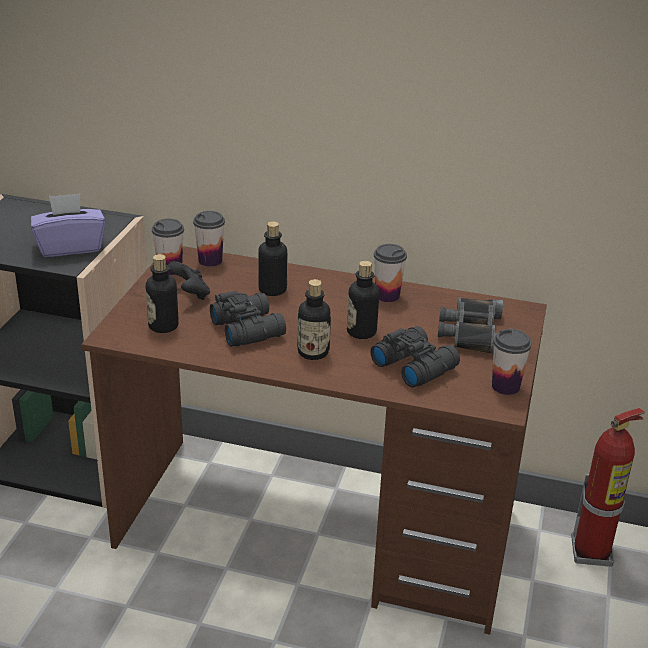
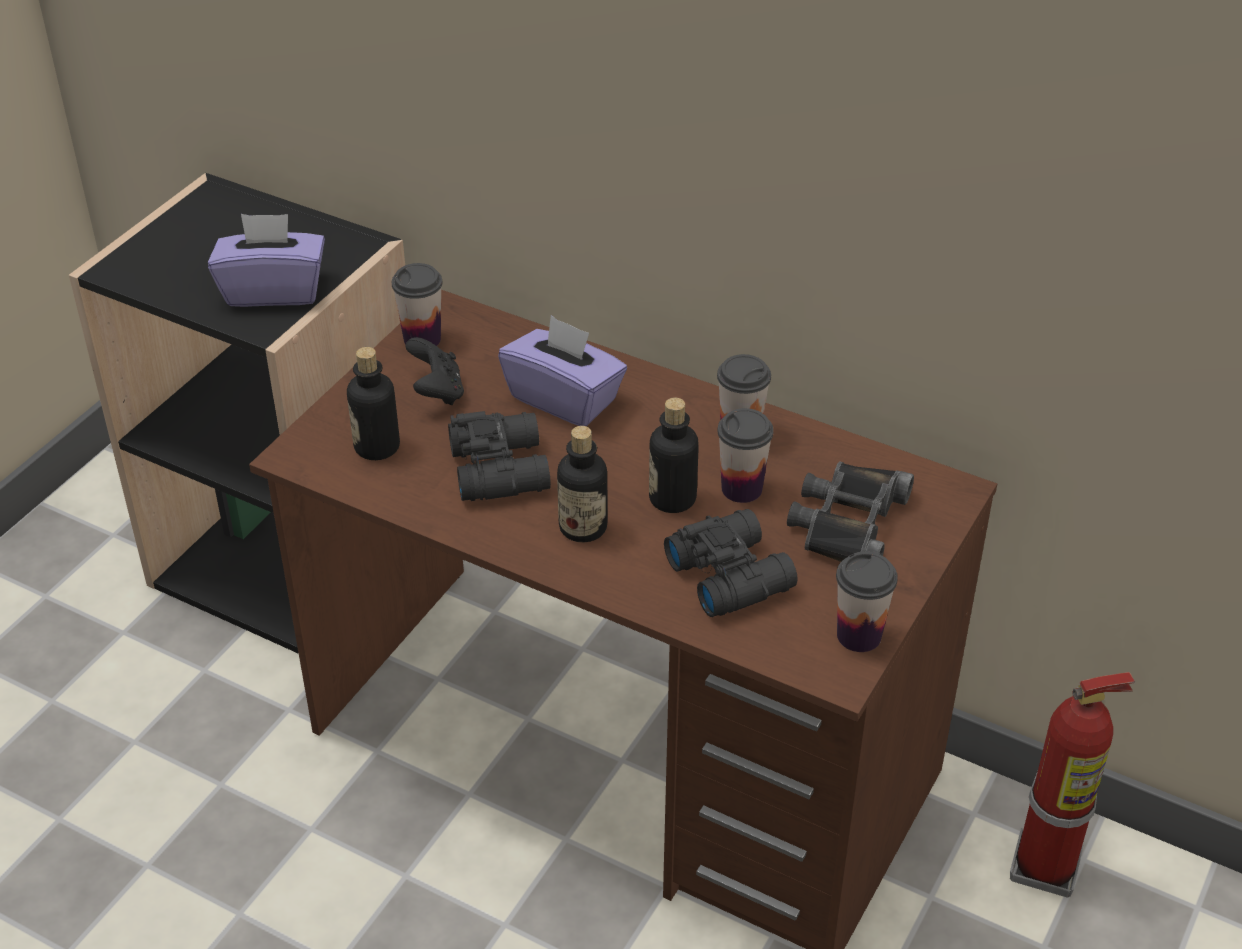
camera: 15 degrees right, 10 degrees up
cup [193,211,225,267] -> cup moved to [717,408,773,503]
bottle [258,221,287,296] -> purple tissue box [498,315,627,426]

